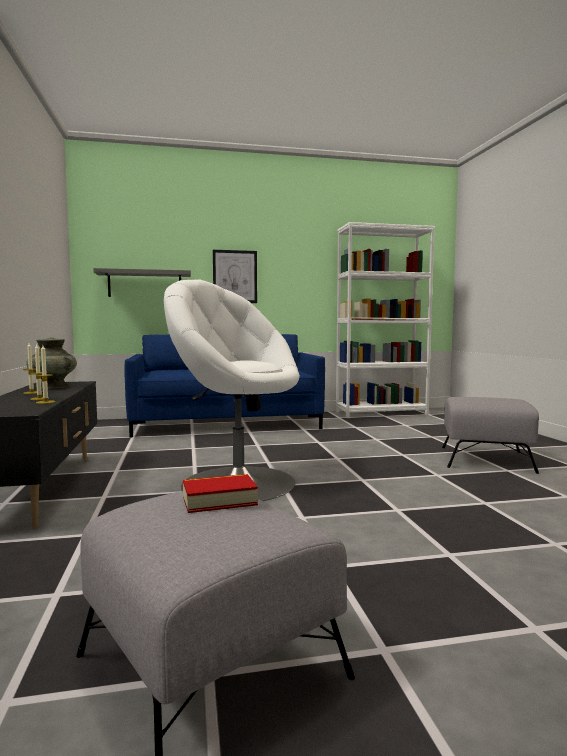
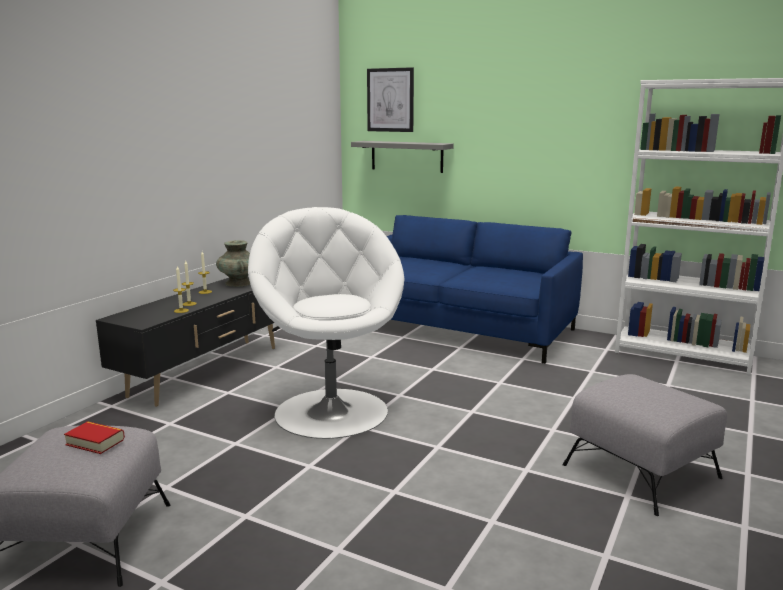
camera: 40 degrees right, 10 degrees up
picture [213,250,257,303] -> picture moved to [367,67,414,132]

